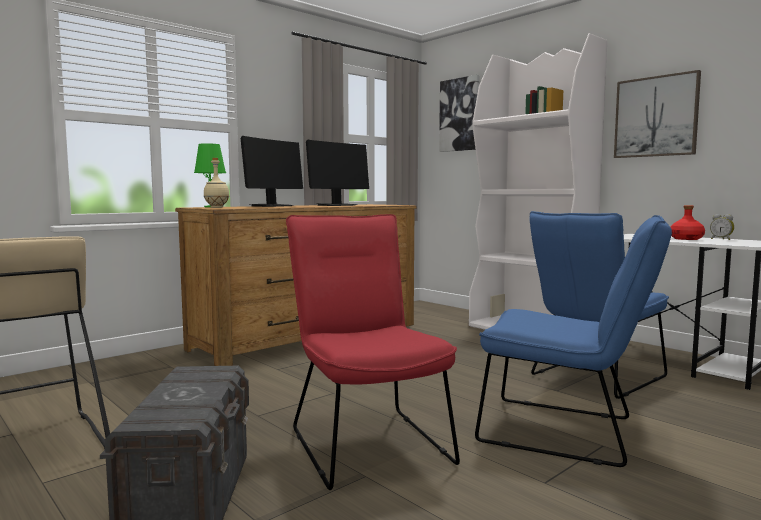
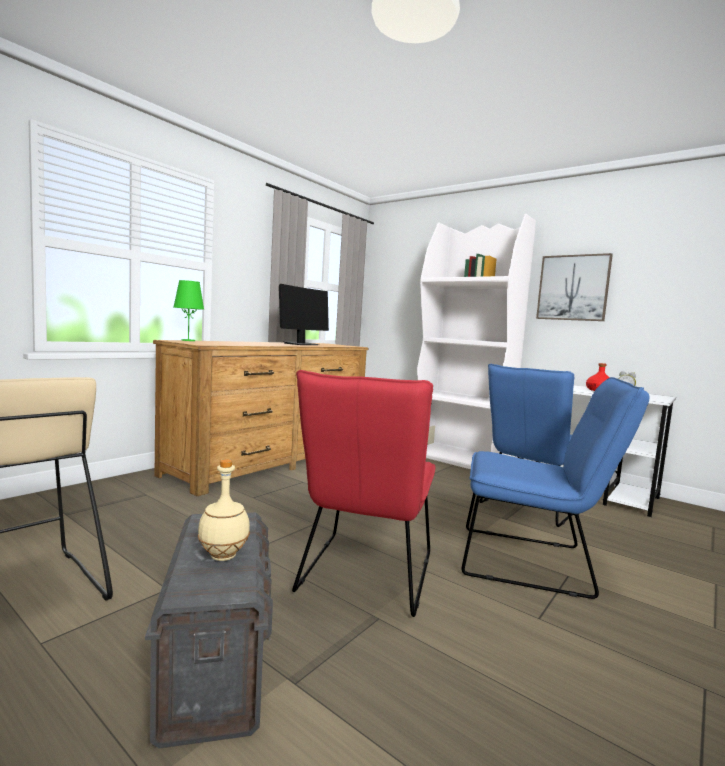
camera: 10 degrees left, 0 degrees up
beige bottle [204,158,229,208] -> beige bottle moved to [198,459,250,561]
monitor [241,136,303,207] -> none
red chair [286,214,460,490] -> red chair turned 135 degrees counterclockwise [292,370,435,617]
picture [439,75,480,152] -> none

